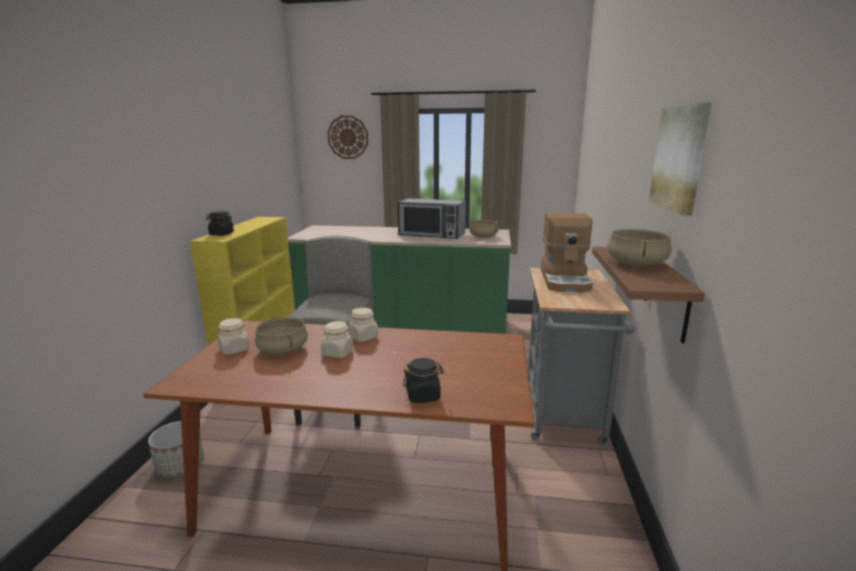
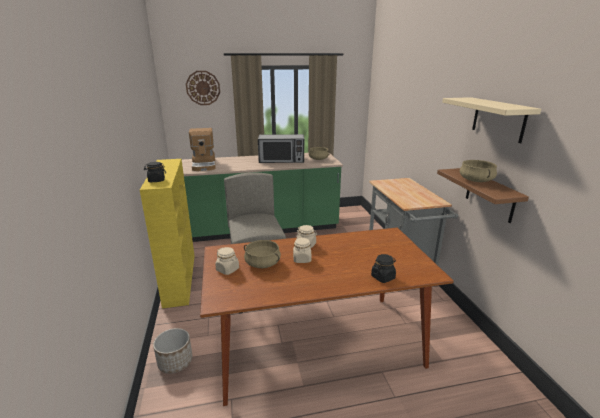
camera: 20 degrees left, 5 degrees up
coffee machine [541,213,593,292] -> coffee machine moved to [189,128,216,171]
picture [649,102,712,216] -> beige shelf [442,97,541,143]

